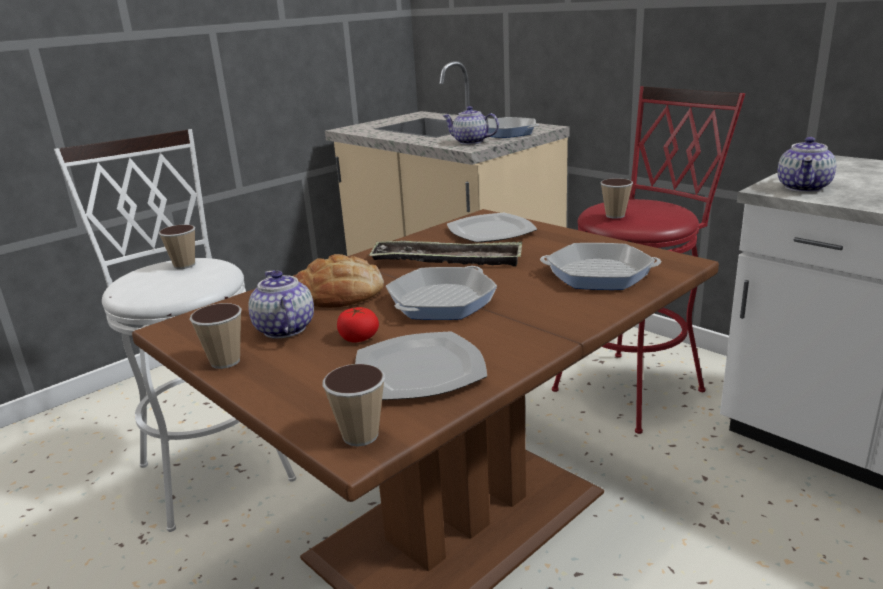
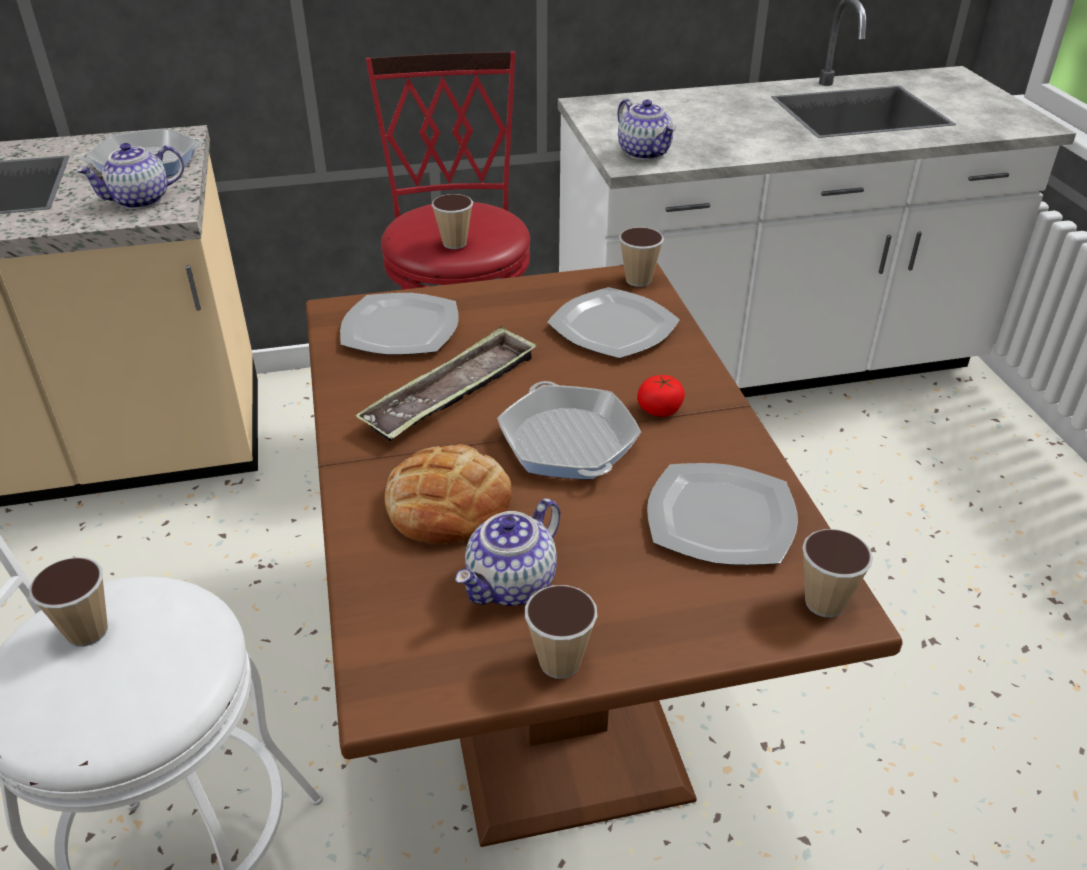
camera: 60 degrees left, 15 degrees up
teapot [248,270,314,339] -> teapot turned 60 degrees counterclockwise [455,498,560,606]
tomato [337,307,379,343] -> tomato moved to [637,375,685,417]
frying pan [540,243,661,290] -> plate [547,287,680,359]
none -> cup [619,227,664,287]

